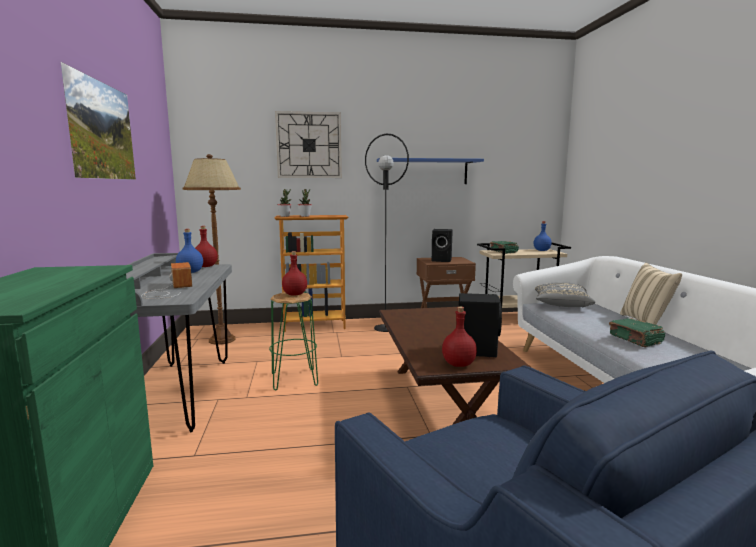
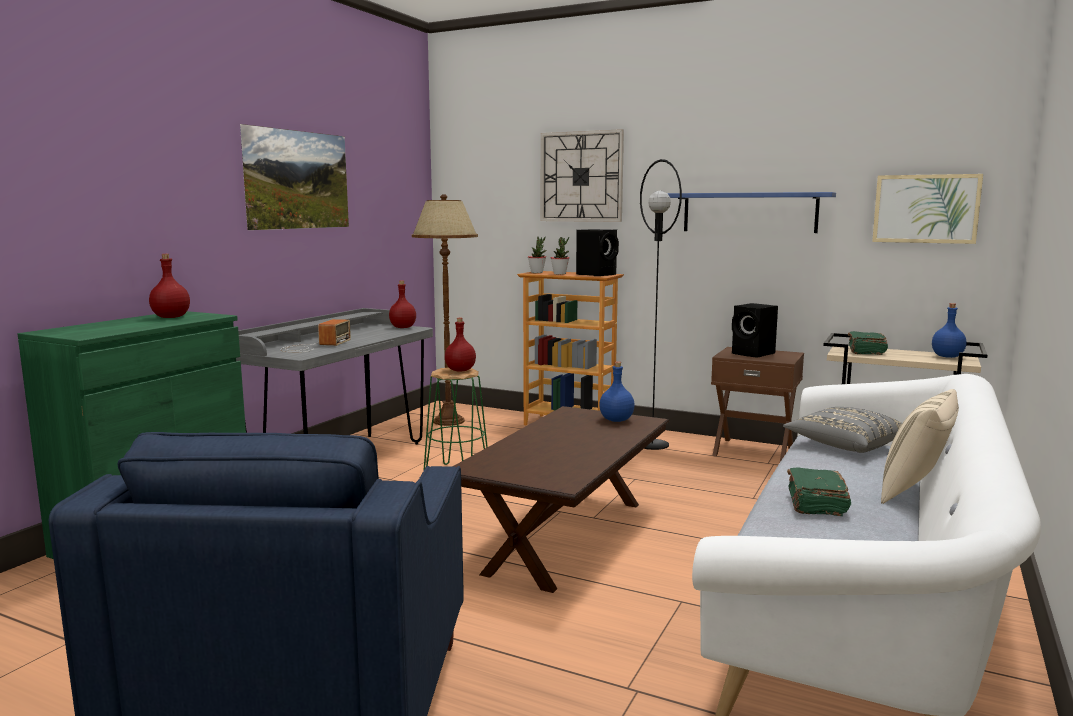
camera: 35 degrees right, 0 degrees up
blue bottle [176,229,203,273] -> blue bottle moved to [599,361,635,422]
red bottle [442,306,477,367] -> red bottle moved to [149,254,190,318]
black speaker [459,293,502,357] -> black speaker moved to [576,229,619,276]
none -> picture [872,174,983,244]

